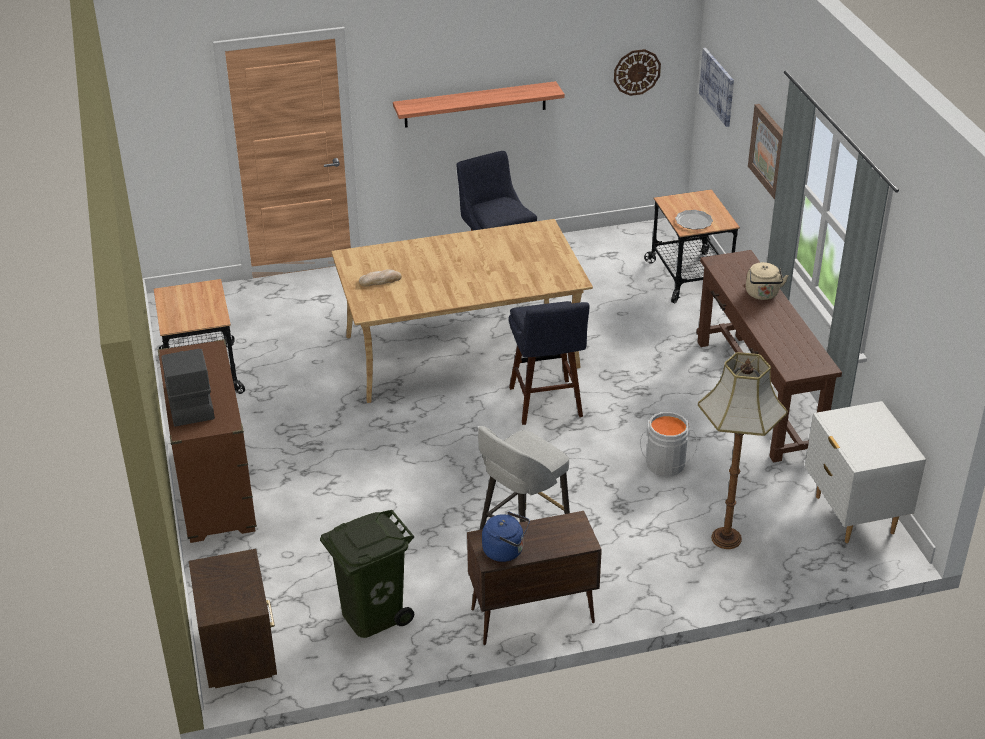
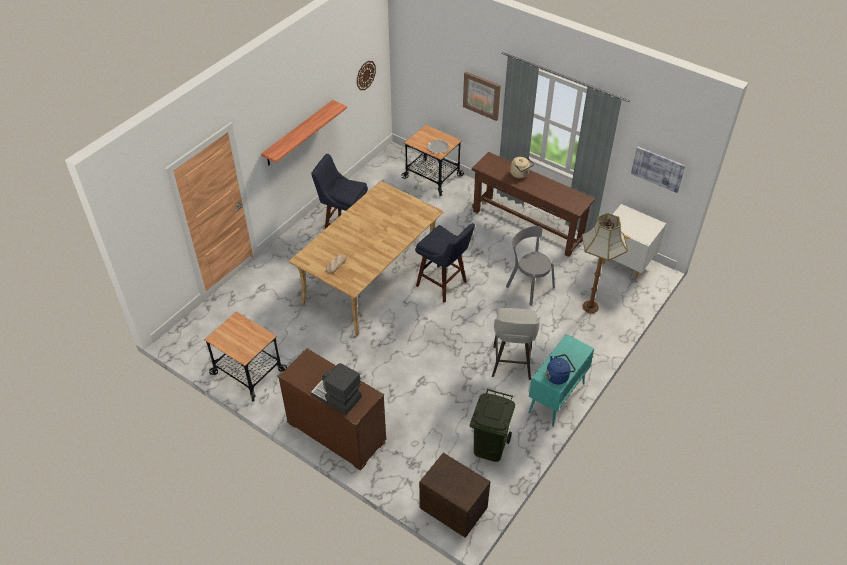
camera: 40 degrees left, 10 degrees up
brown cabinet [467,511,602,645] -> turquoise cabinet [528,334,594,427]
grey bucket [640,412,697,476] -> grey chair [506,226,555,305]
picture [699,48,734,127] -> picture moved to [631,147,685,193]

